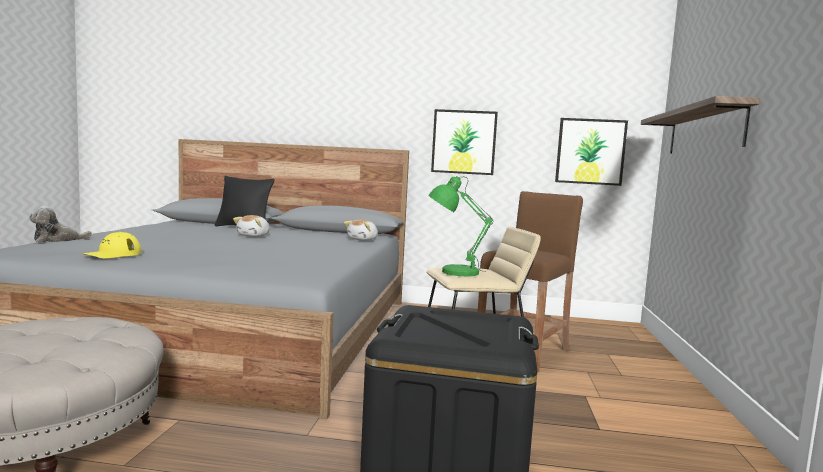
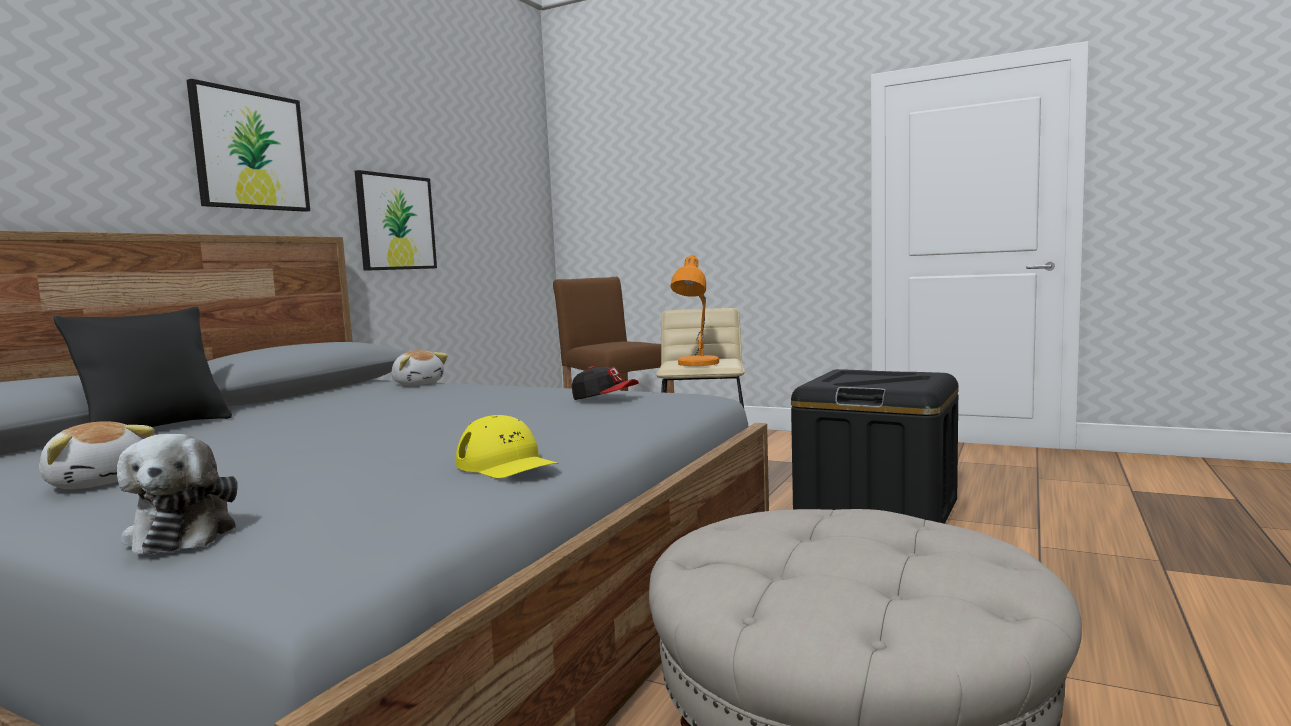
camera: 70 degrees left, 0 degrees up
plush toy [233,215,270,237] -> plush toy moved to [39,421,155,489]
green table lamp [428,176,493,277] -> orange table lamp [670,255,719,366]
picture [555,118,628,186] -> picture moved to [187,79,310,212]
shelf [641,96,760,153] -> none
none -> cap [572,366,639,400]

